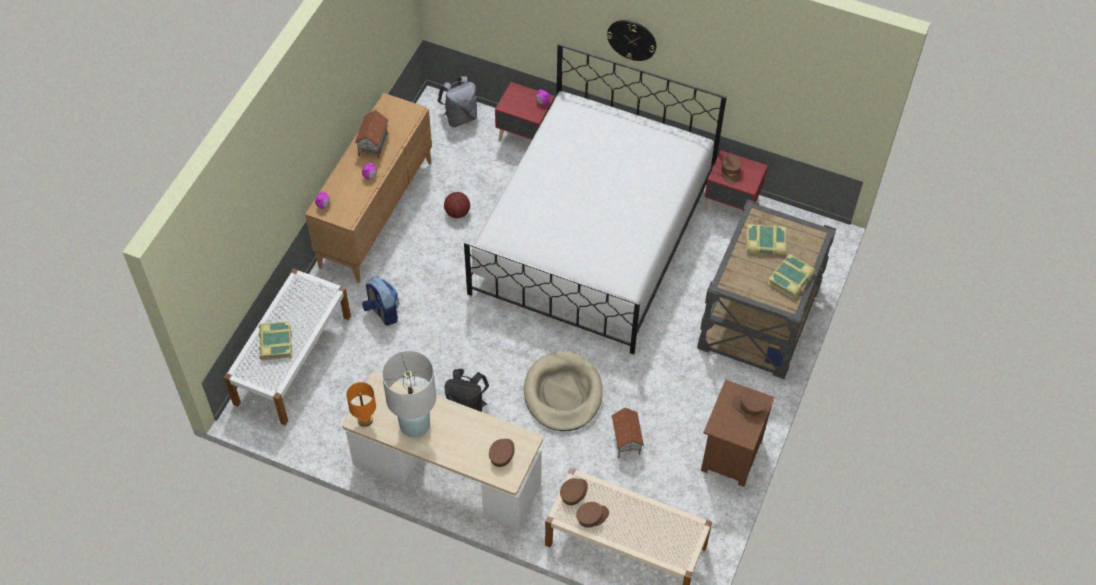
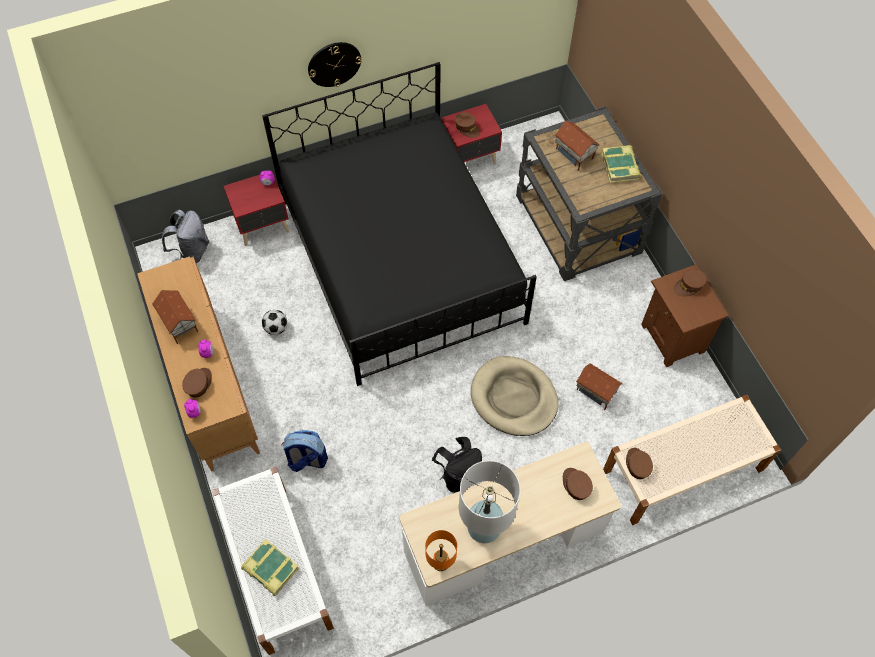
camera: 45 degrees left, 5 degrees up
basketball [444,192,470,218] -> football [262,310,287,335]
white bed [464,43,727,354] -> black bed [262,62,537,386]
brown cap [576,502,609,528] -> brown cap moved to [182,368,212,397]
book [746,224,786,256] -> toy house [555,121,600,171]

